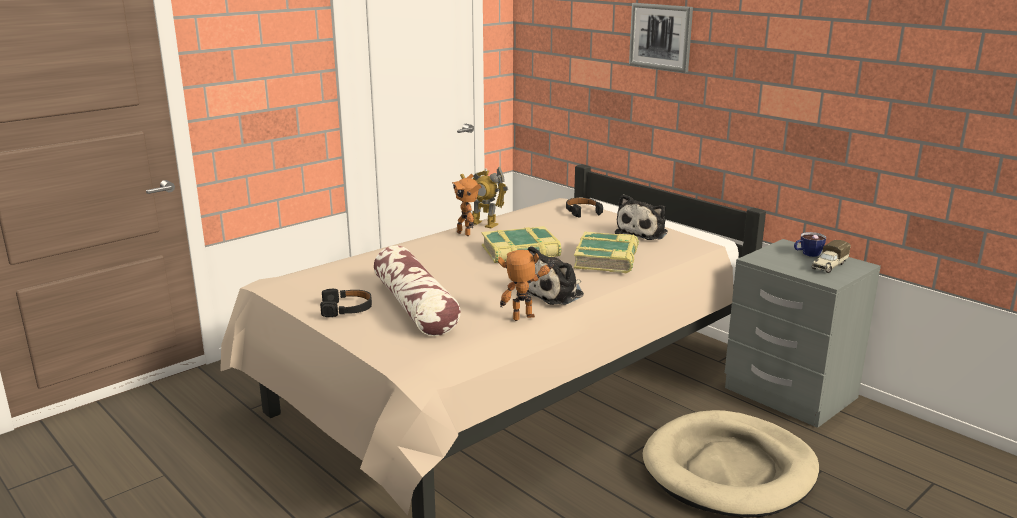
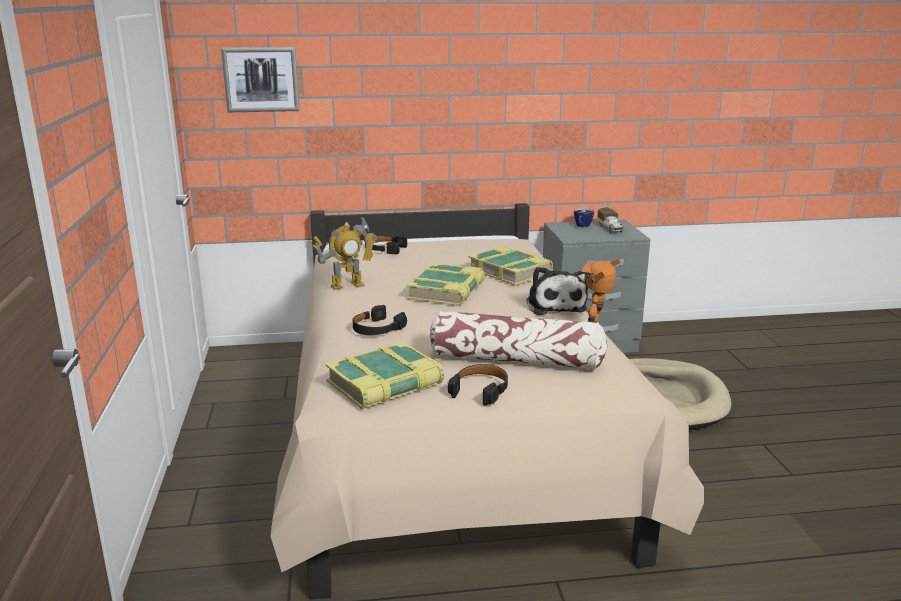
camera: 55 degrees left, 0 degrees up
toy robot [452,174,481,236] -> none
plush toy [615,194,668,240] -> none
picture [629,3,693,73] -> picture moved to [221,47,299,112]
none -> book [325,342,444,409]
none -> black headphones [353,305,407,335]

